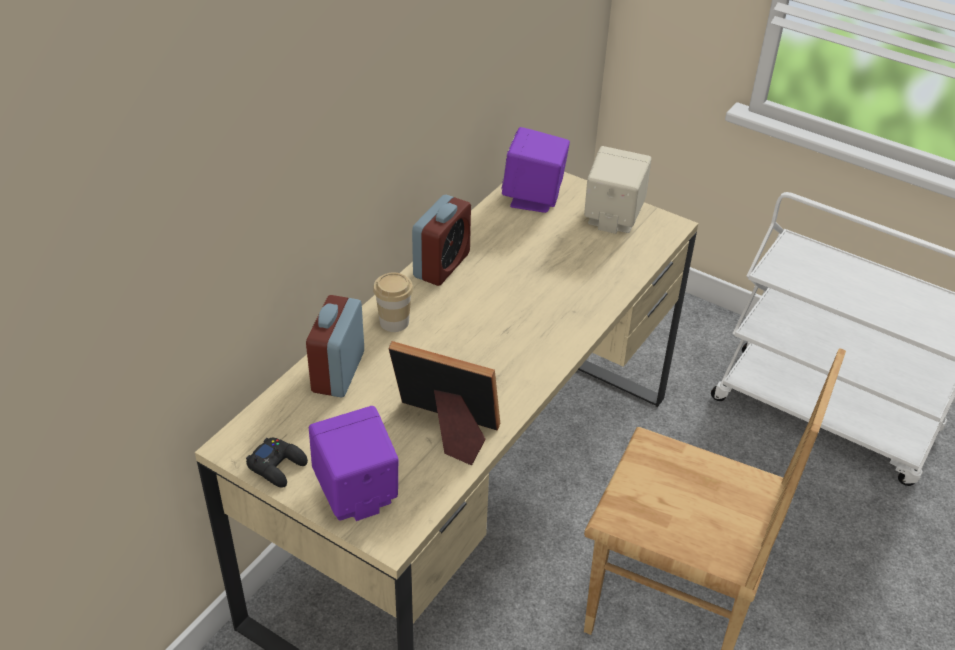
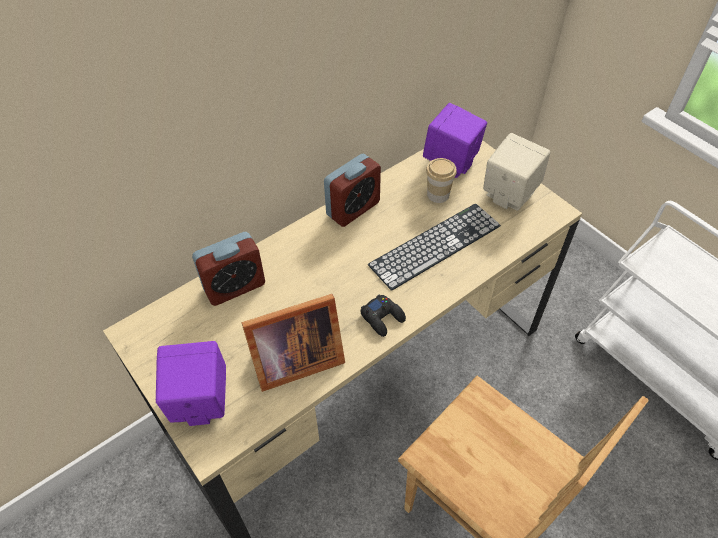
camera: 20 degrees right, 10 degrees up
black game controller [246,438,308,488] -> black game controller moved to [361,294,406,337]
alarm clock [306,295,364,398] -> alarm clock turned 150 degrees counterclockwise [192,232,265,306]
cup [373,272,413,332] -> cup moved to [426,158,457,203]
picture frame [388,341,500,465] -> picture frame turned 120 degrees clockwise [242,294,345,392]
none -> keyboard [368,203,501,291]

